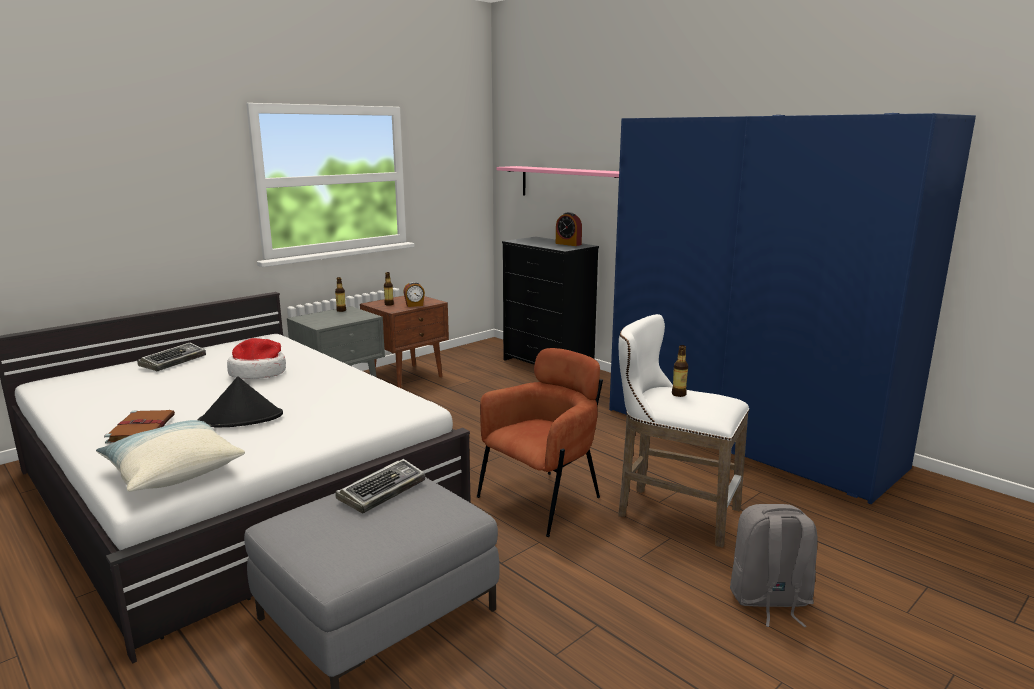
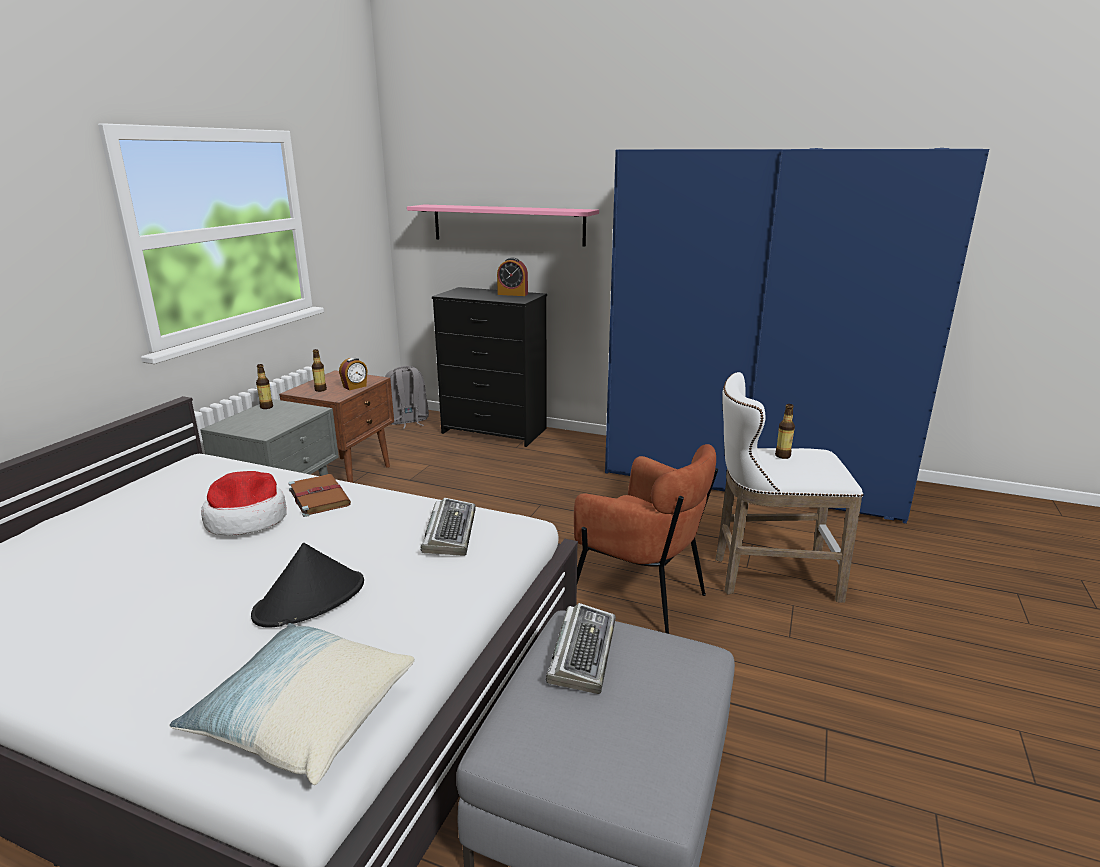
camera: 25 degrees left, 5 degrees up
brown book [104,410,175,443] -> brown book moved to [288,474,351,517]
keyboard [137,343,206,371] -> keyboard moved to [421,498,476,556]
brown armchair [477,348,603,537] -> brown armchair turned 105 degrees clockwise [574,444,718,634]
grey backpack [730,504,818,627] -> grey backpack moved to [385,366,429,429]

